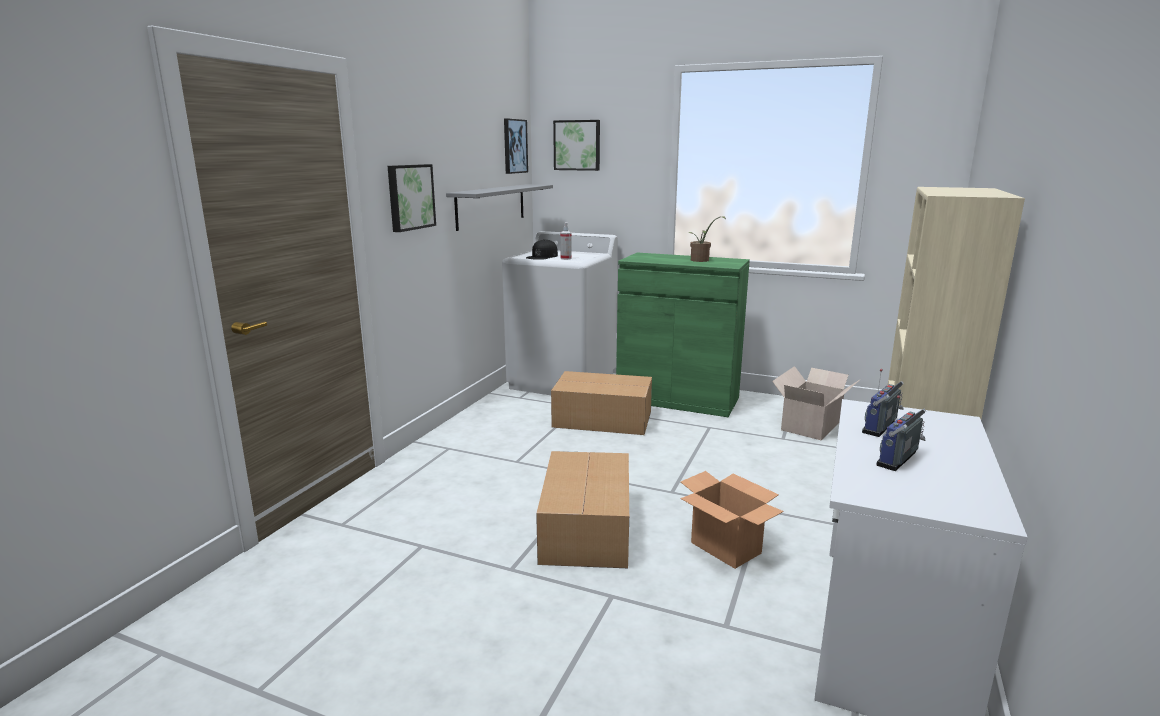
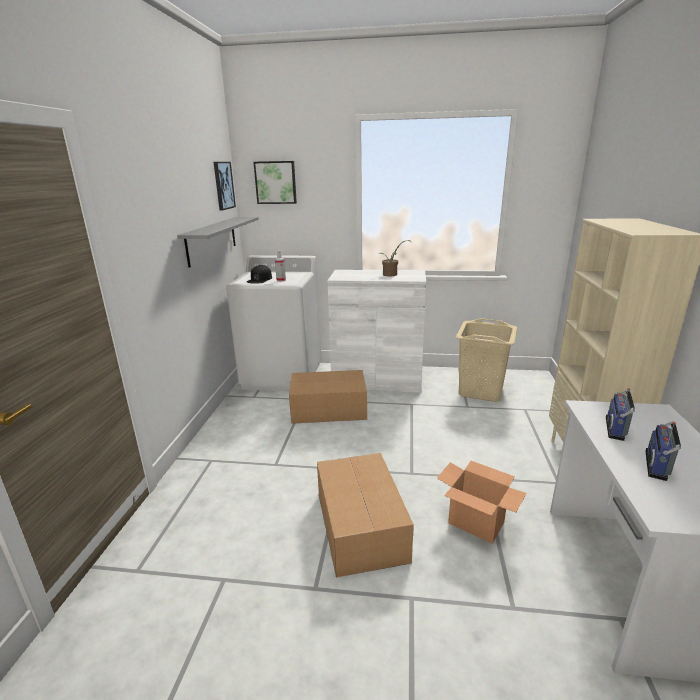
camera: 15 degrees left, 5 degrees up
picture [388,164,436,232] -> none
green cabinet [616,253,750,417] -> white cabinet [327,270,426,393]
cardboard box [772,366,861,440] -> beige laundry basket [456,318,517,402]

